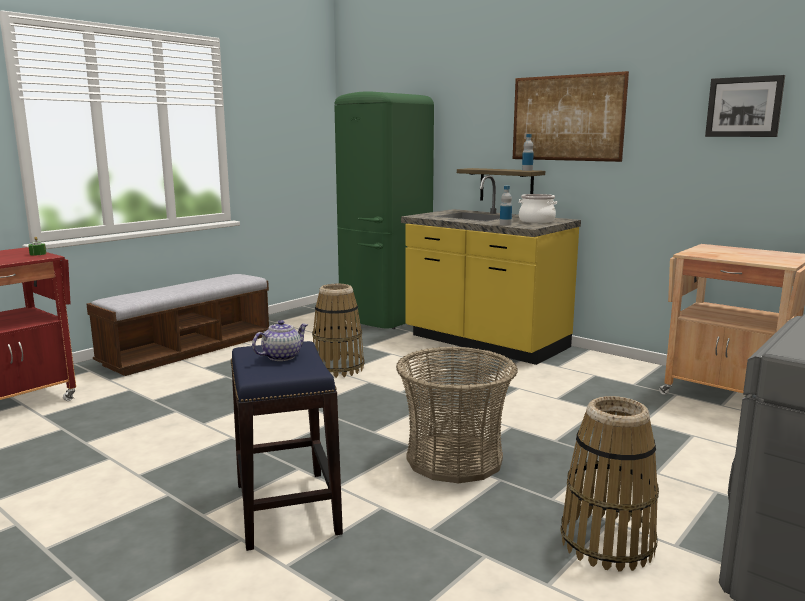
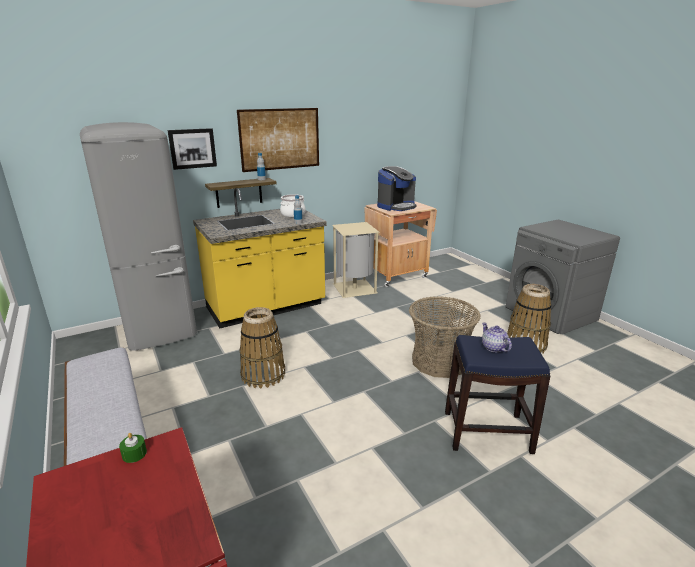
camera: 70 degrees left, 10 degrees up
green fridge [334,91,434,329] -> grey fridge [80,122,197,351]
picture [705,75,785,137] -> picture moved to [167,128,217,170]
none -> beige trash can [332,222,380,298]
none -> coffee machine [377,166,416,211]

